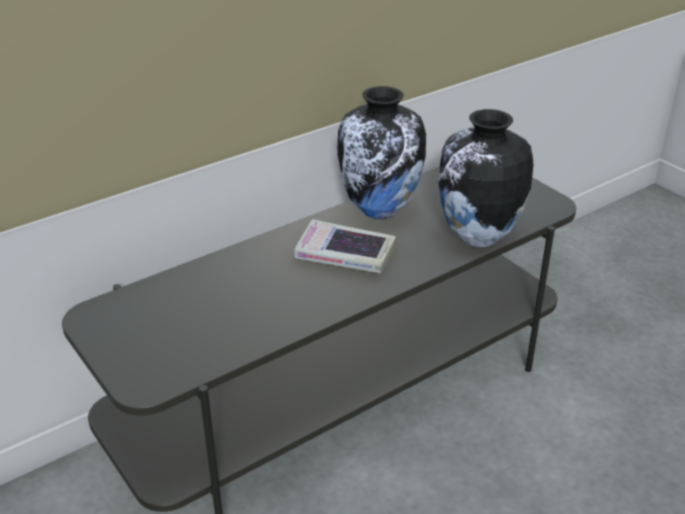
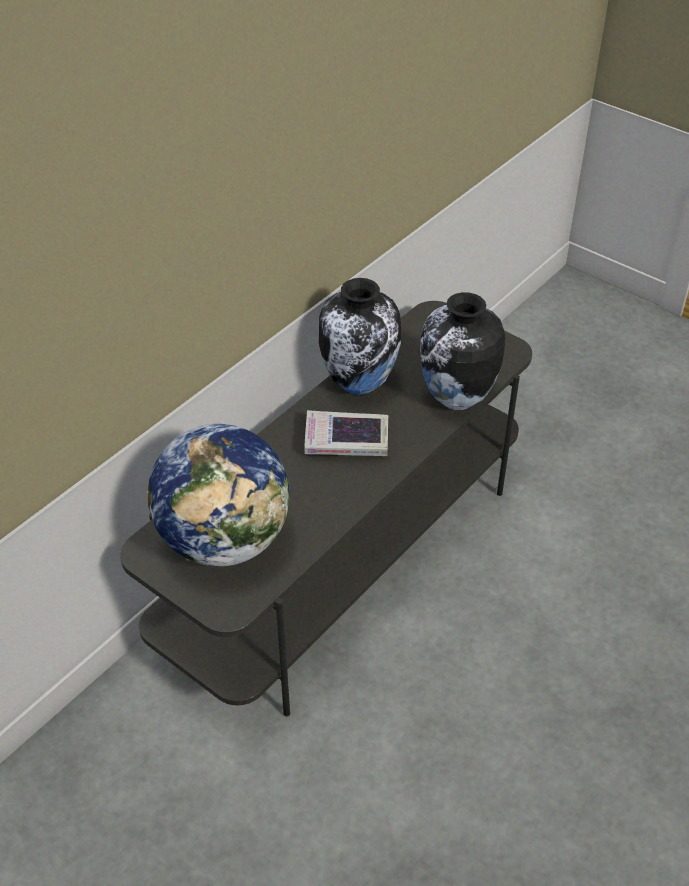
camera: 15 degrees left, 10 degrees up
none -> globe [146,424,290,567]

